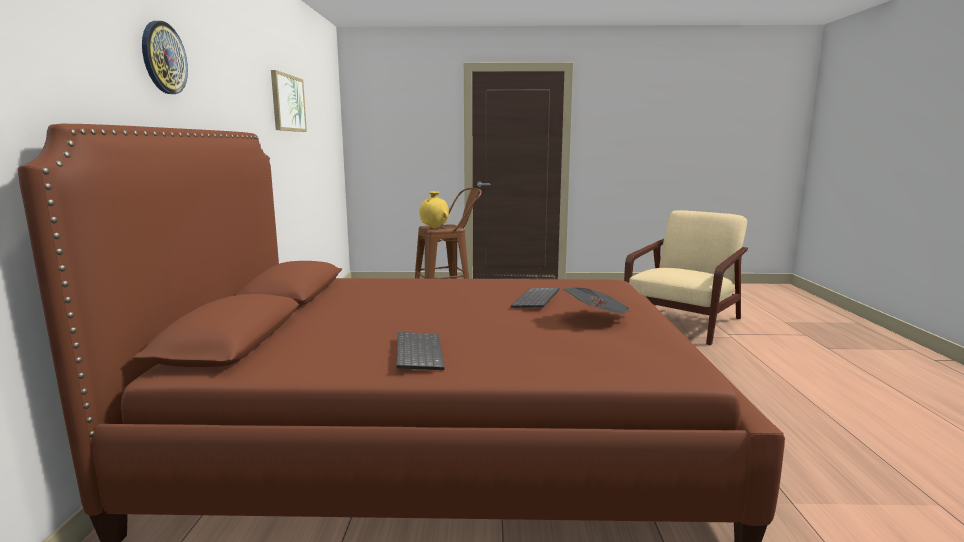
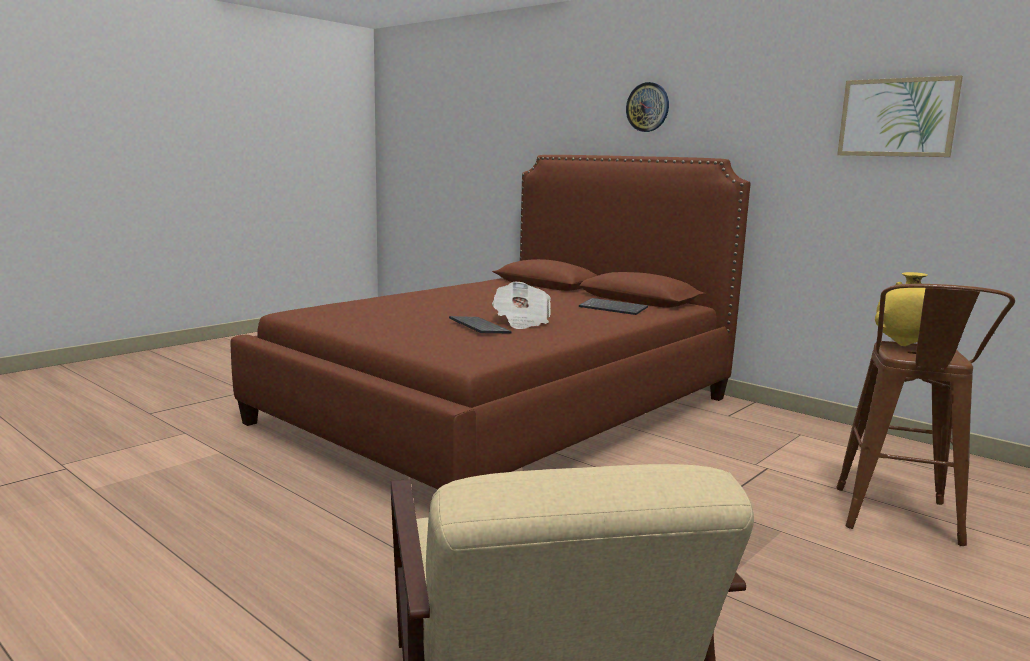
camera: 130 degrees right, 0 degrees up
keyboard [396,332,444,370] -> keyboard moved to [579,298,648,315]
newspaper [562,288,630,314] -> newspaper moved to [492,282,551,329]

